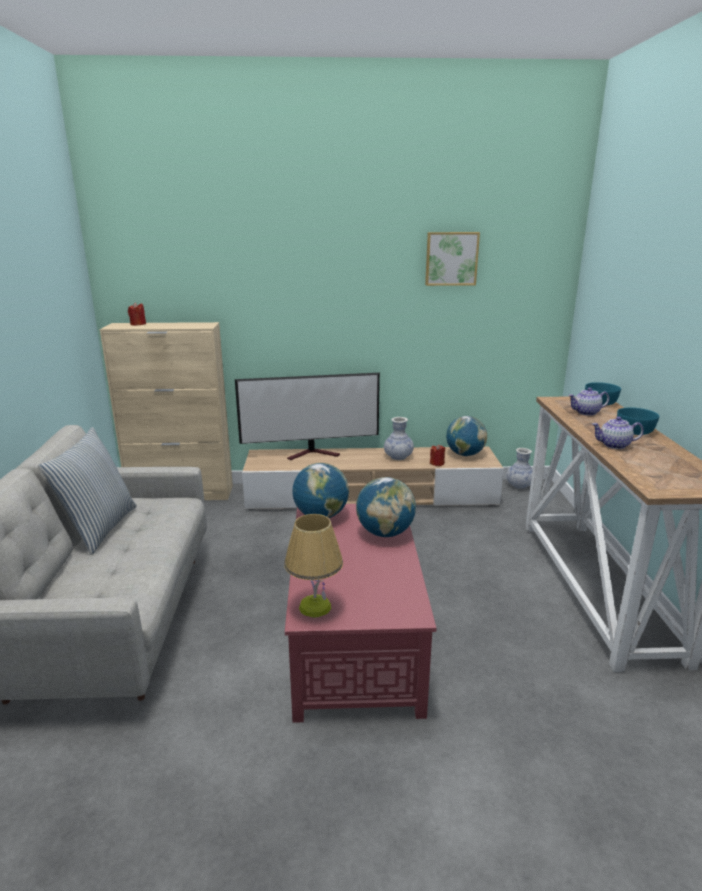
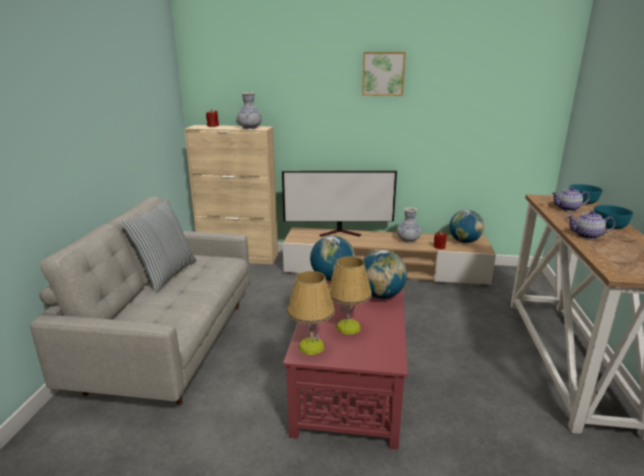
camera: 10 degrees right, 0 degrees up
picture [425,232,480,286] -> picture moved to [362,52,406,96]
vase [506,448,533,489] -> vase moved to [237,92,262,129]
none -> table lamp [329,256,372,335]

